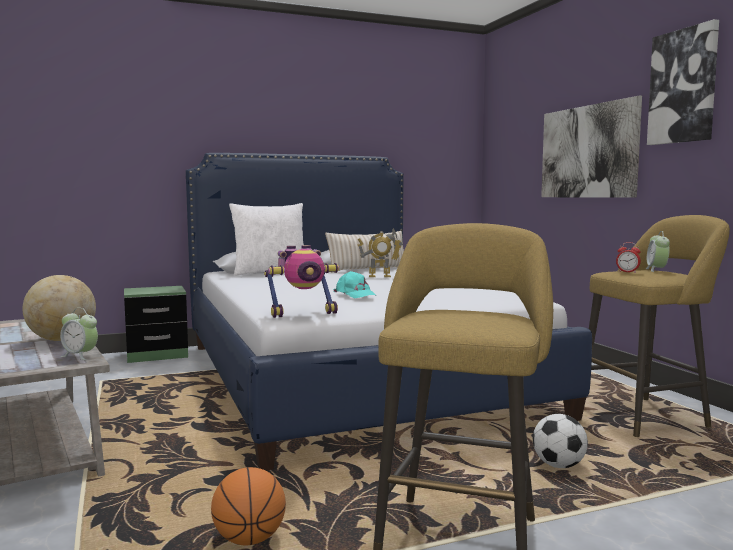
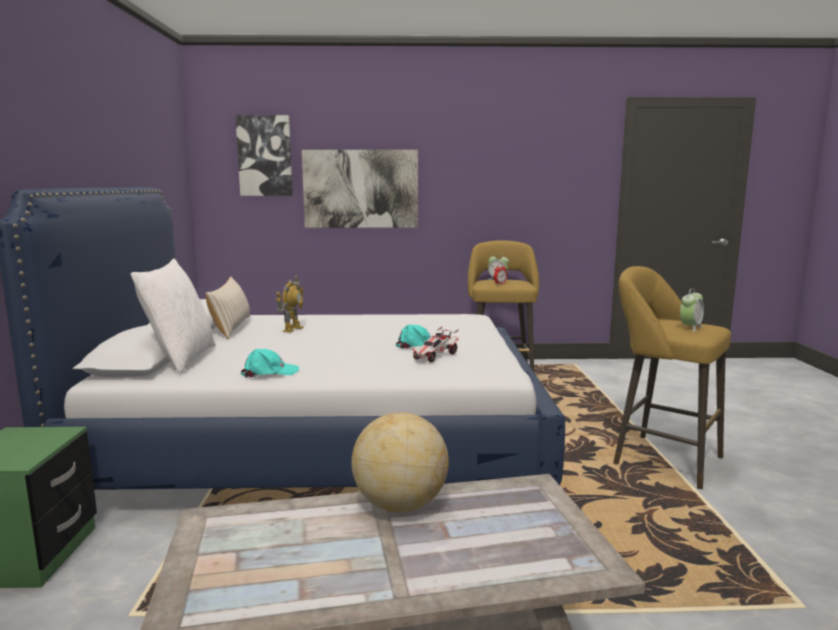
camera: 70 degrees left, 5 degrees up
alarm clock [60,308,98,360] -> alarm clock moved to [680,289,704,331]
basketball [211,467,286,545] -> none
toy robot [264,245,339,318] -> none
football [533,414,588,468] -> none
picture [647,19,719,145] -> picture moved to [235,115,293,196]
none -> turquoise cap [241,349,299,378]
none -> toy car [412,326,459,362]

